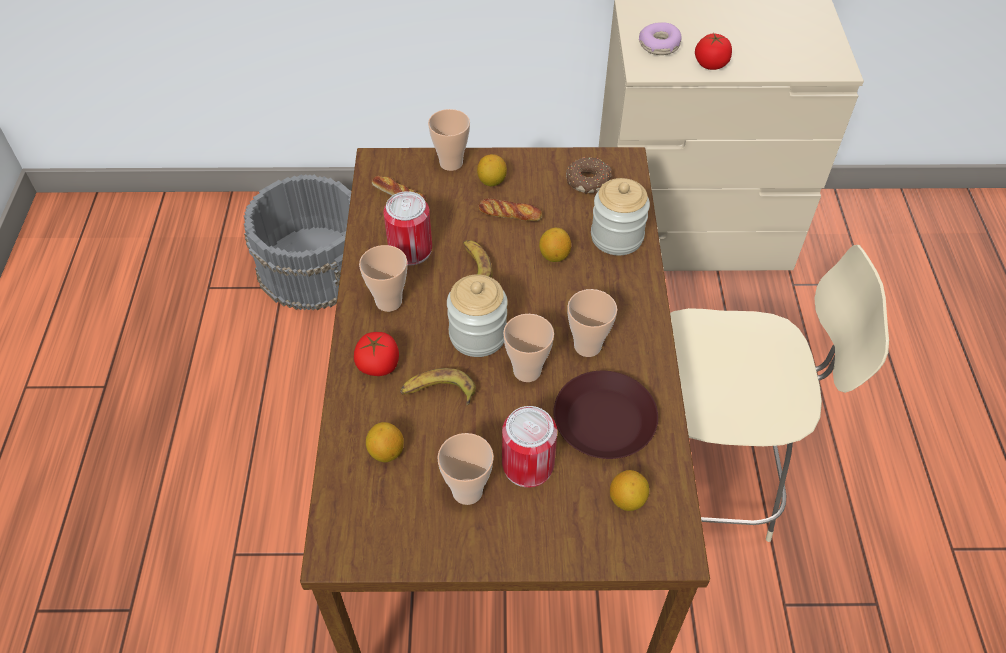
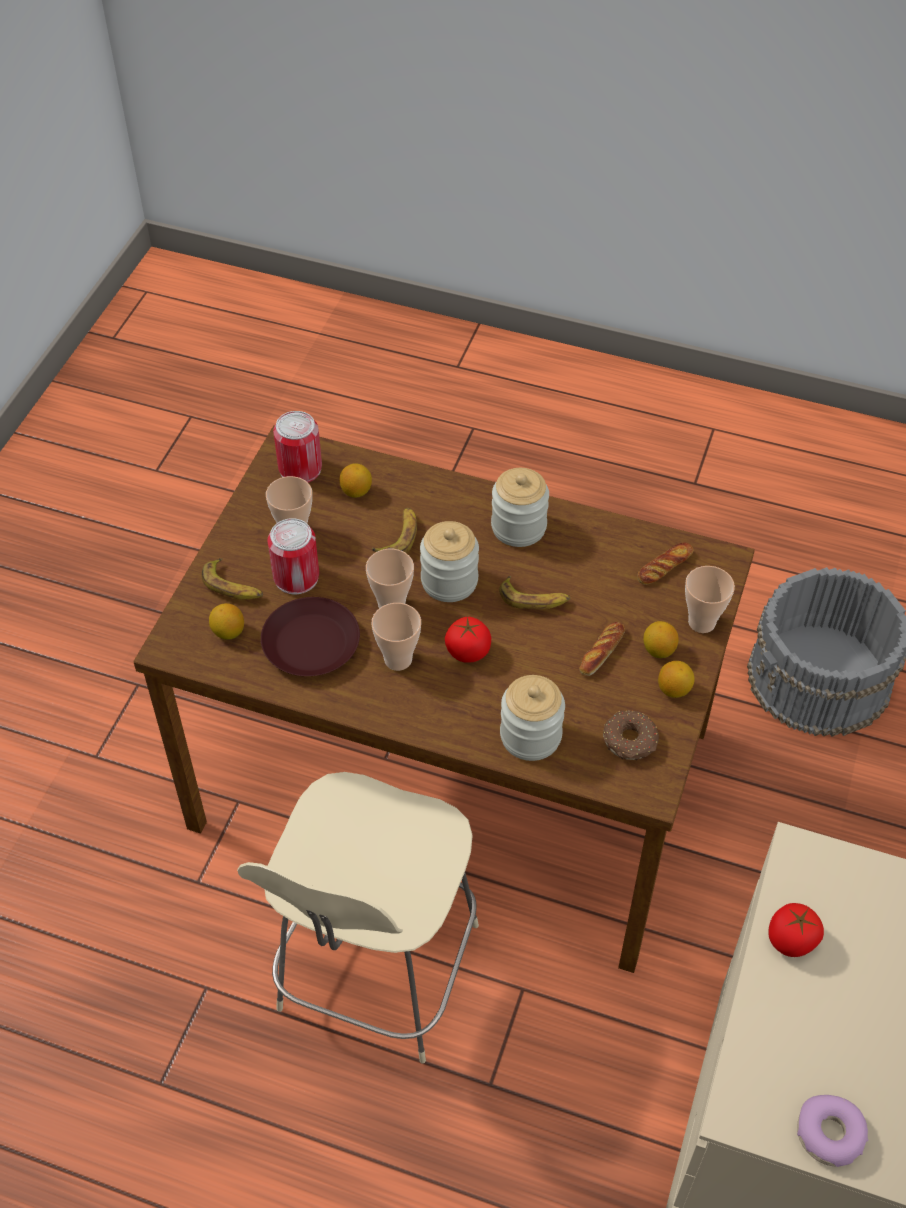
camera: 110 degrees right, 0 degrees up
tomato [354,332,399,376] -> tomato moved to [445,617,491,663]
cup [359,245,407,312] -> jar [491,468,549,547]
can [383,191,432,266] -> can moved to [273,411,322,483]
lemon [539,228,571,262] -> lemon moved to [658,661,695,698]
donut [639,23,682,55] -> donut moved to [797,1095,868,1167]
none -> banana [201,558,263,600]

